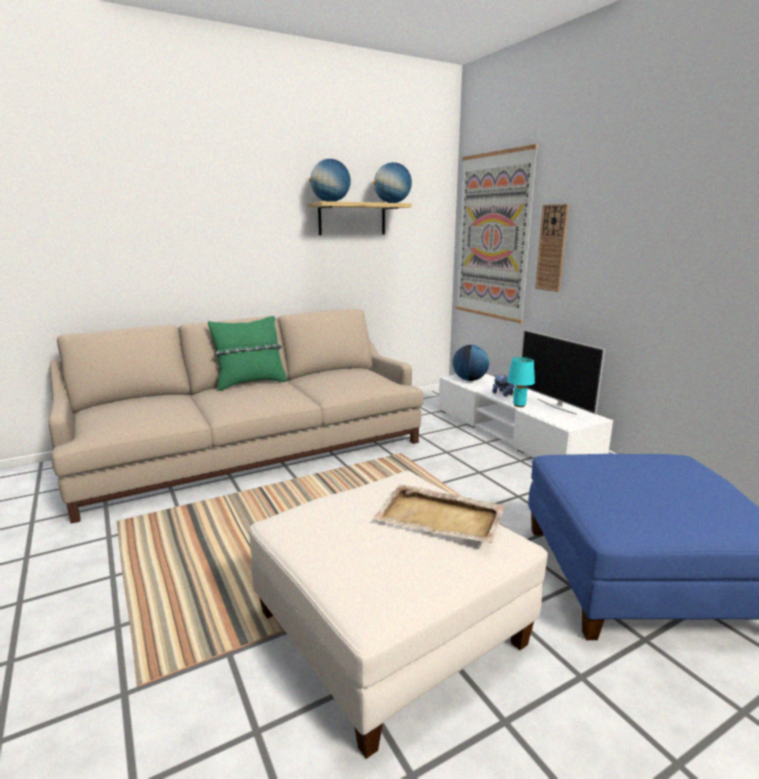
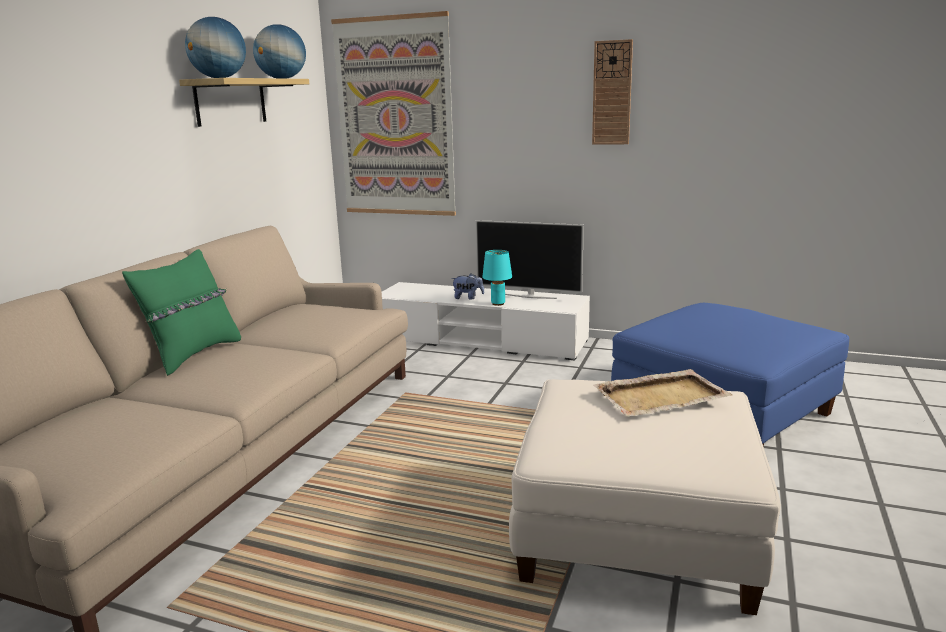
camera: 40 degrees left, 0 degrees up
globe [453,345,489,381] -> none
wall clock [535,204,569,292] -> wall clock moved to [592,39,633,144]

